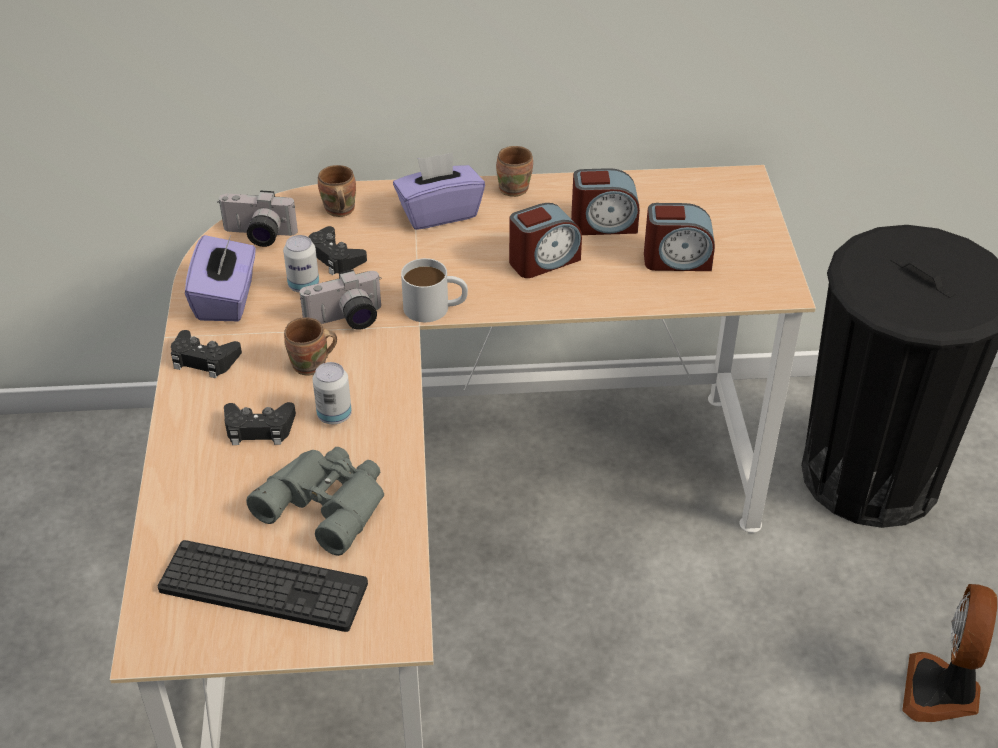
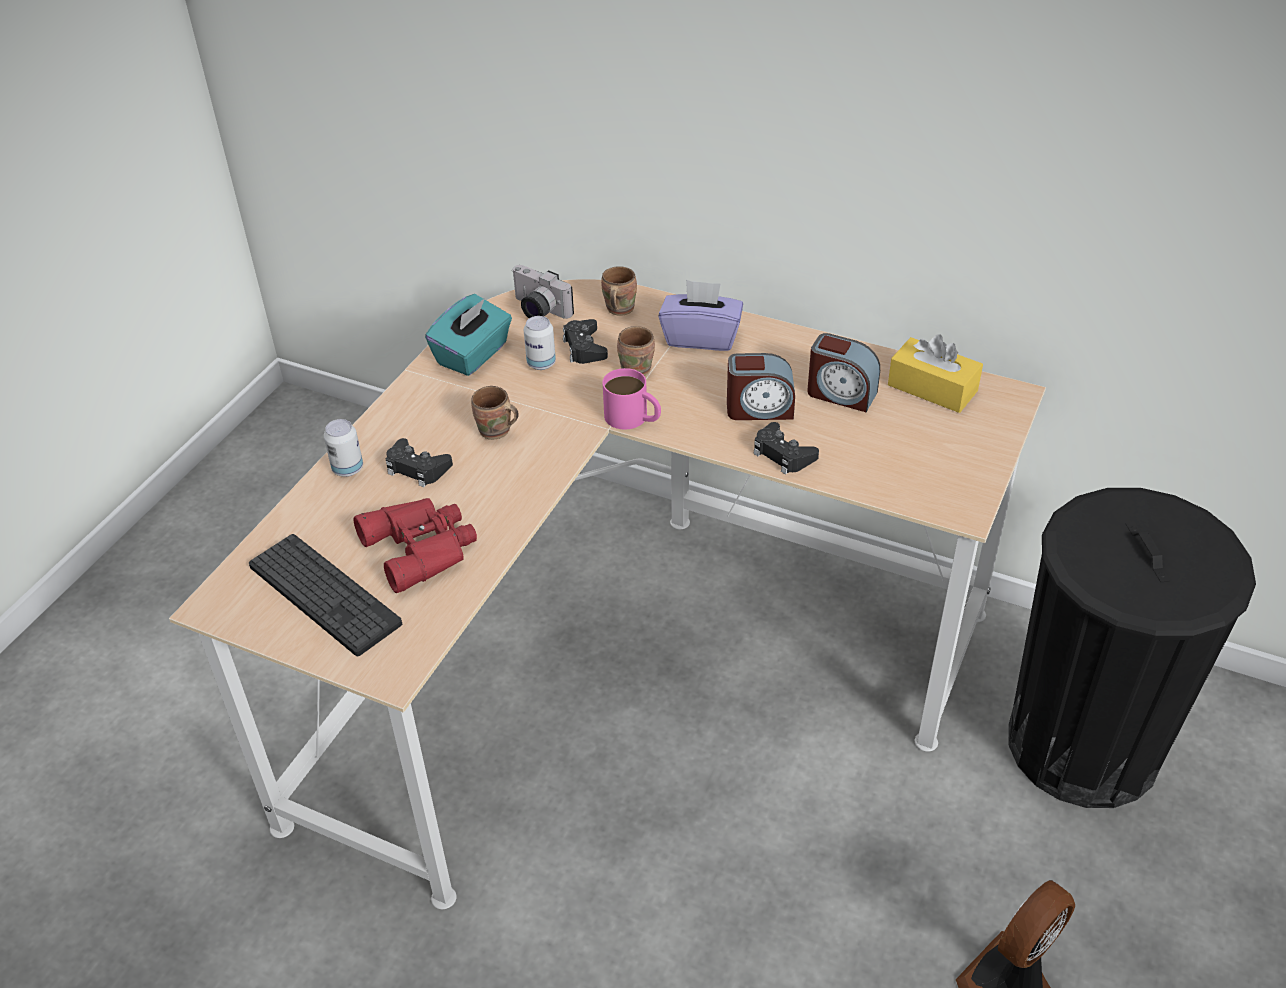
camera: 30 degrees right, 0 degrees up
black game controller [171,330,242,378] -> black game controller moved to [753,422,819,475]
purple tissue box [185,234,256,321] -> turquoise tissue box [425,294,512,376]
grey binoculars [246,447,384,556] -> red binoculars [353,498,477,593]
camera [300,269,381,330] -> none
can [313,362,352,424] -> can moved to [324,419,363,477]
white mug [401,258,468,322] -> pink mug [603,368,661,429]
brown mug [496,146,533,197] -> brown mug moved to [617,326,655,376]
alarm clock [644,203,715,271] -> none
none -> yellow tissue box [888,335,983,413]

